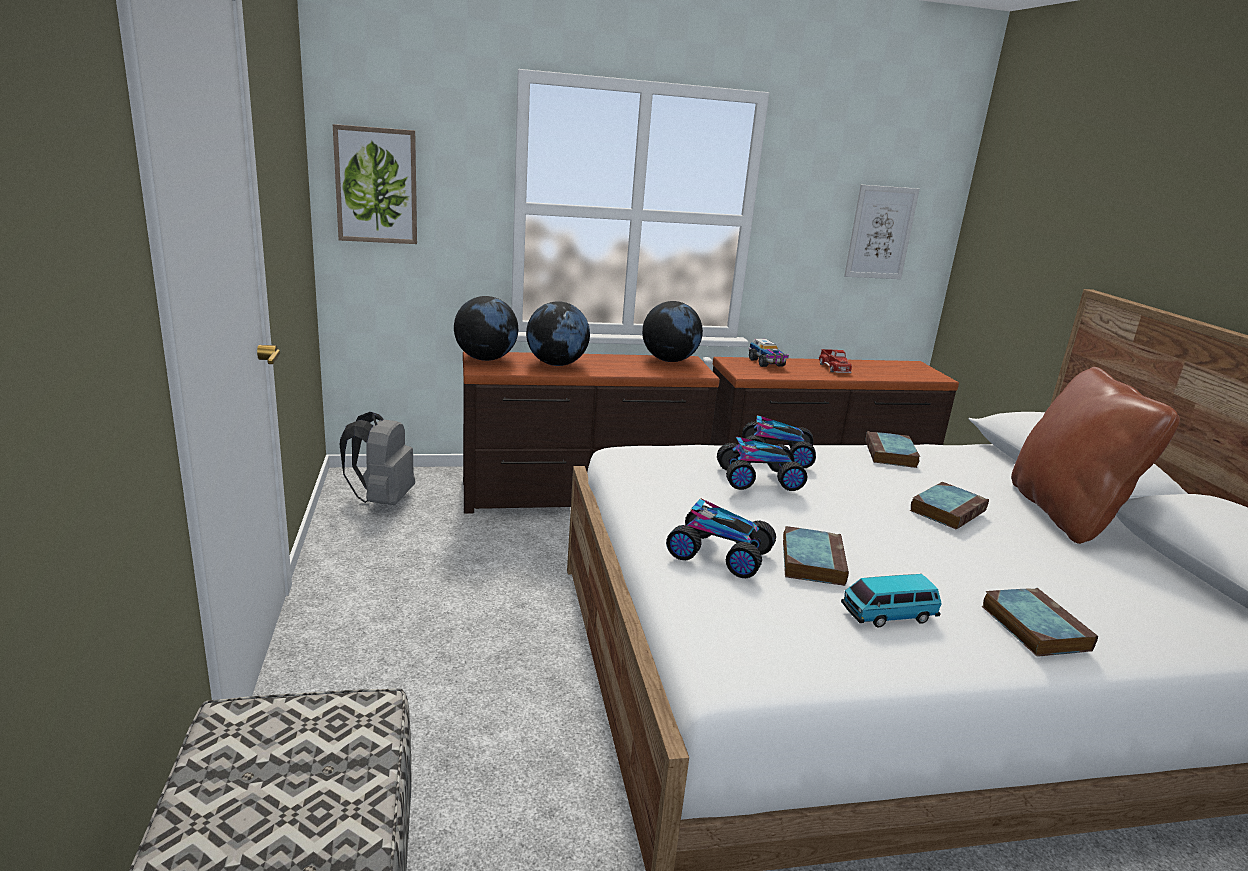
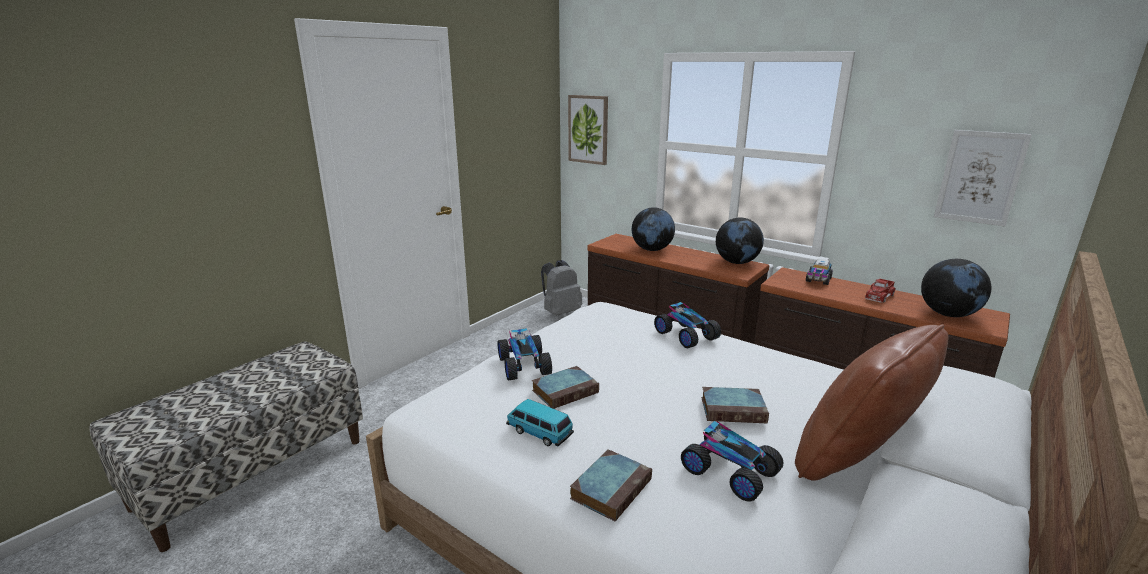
camera: 50 degrees right, 0 degrees up
globe [454,296,518,361] -> globe moved to [921,259,991,317]
toy car [717,436,808,491] -> toy car moved to [681,421,784,502]
book [865,431,920,468] -> none

